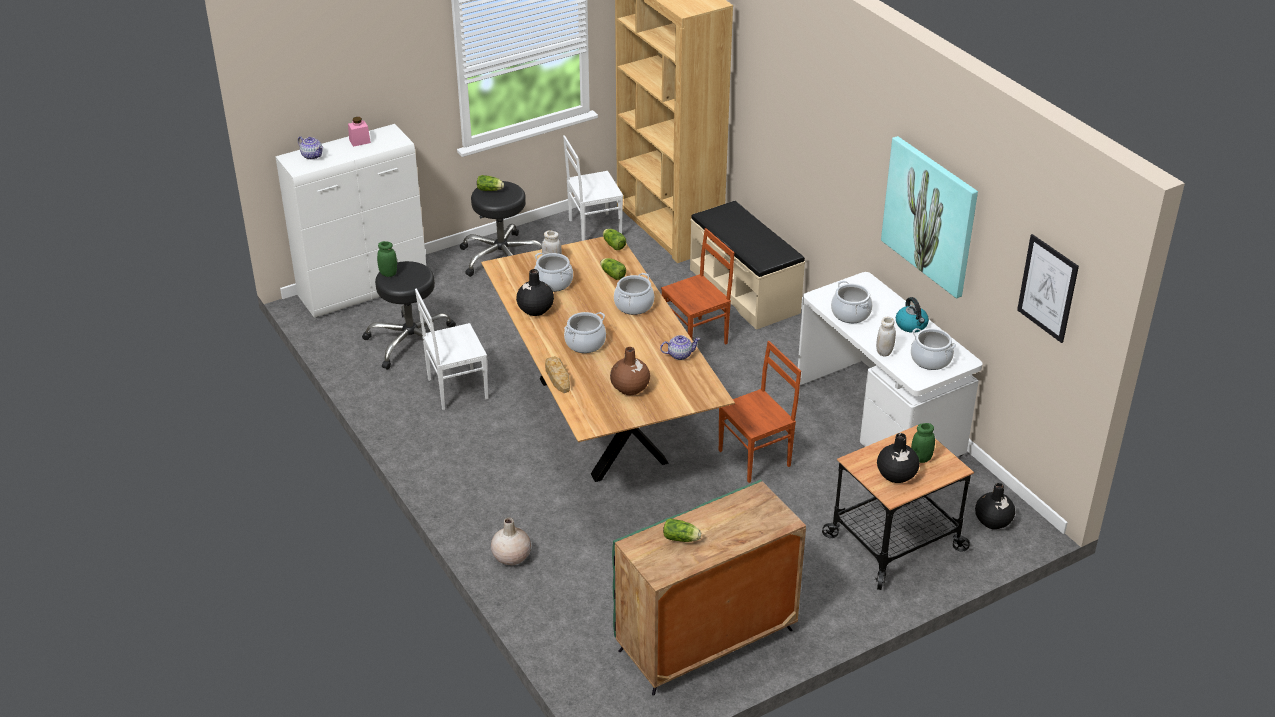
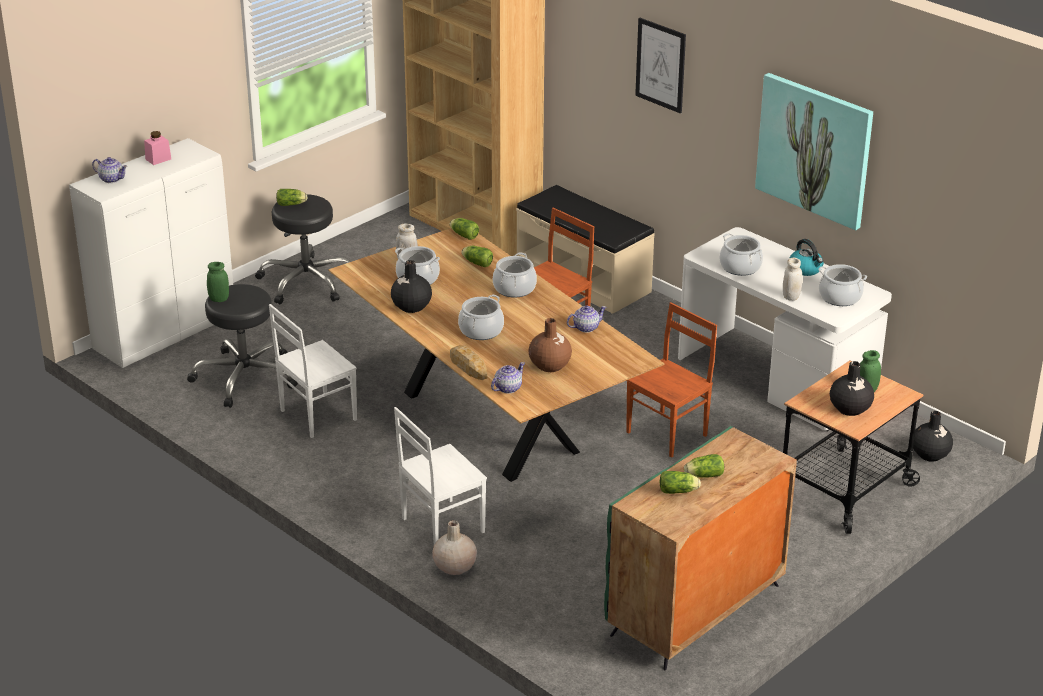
camera: 15 degrees left, 5 degrees down
white chair [563,135,623,241] -> white chair moved to [394,407,487,545]
picture [1017,234,1079,343] -> picture moved to [635,18,686,114]
none -> teapot [491,362,525,394]
none -> lettuce [684,454,724,478]

